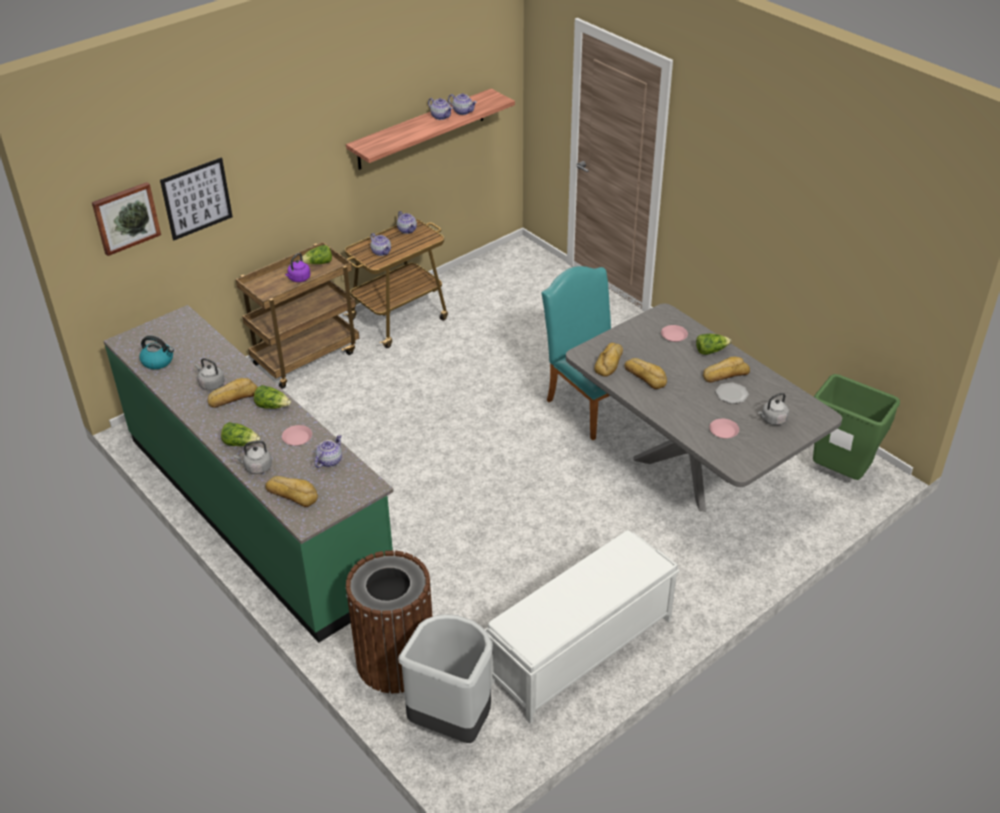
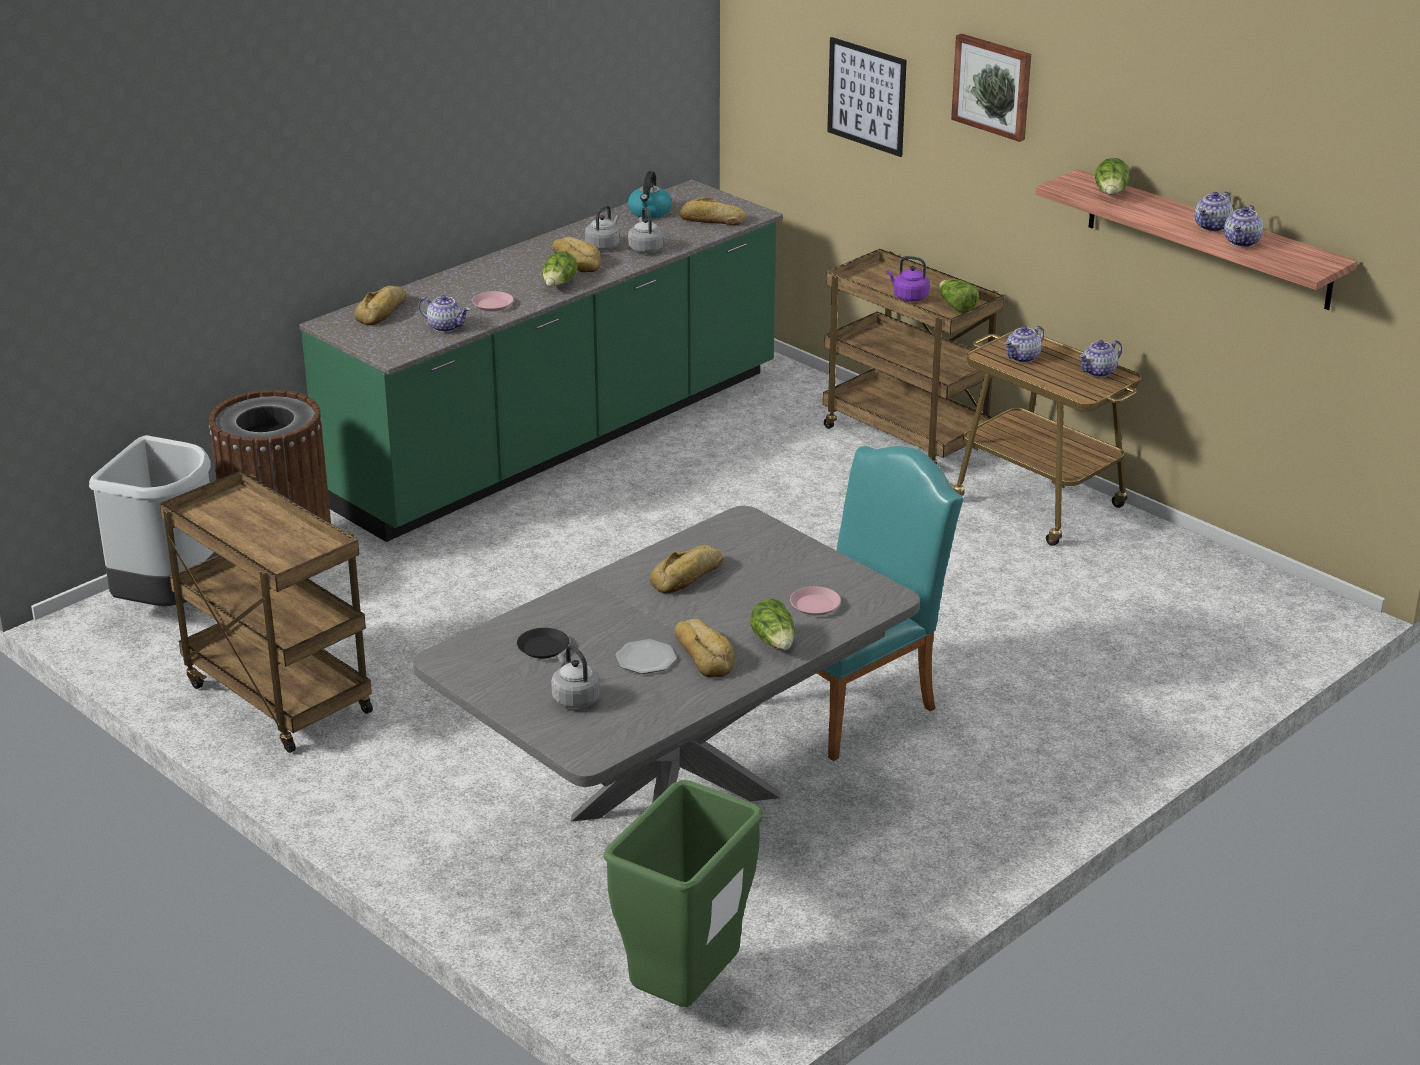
camera: 85 degrees right, 10 degrees down
picture [92,182,161,256] -> picture moved to [951,34,1031,142]
lettuce [221,422,260,446] -> lettuce moved to [1095,158,1129,195]
grey kettle [234,440,272,474] -> grey kettle moved to [628,207,663,253]
white bench [485,530,680,724] -> brown cart [160,470,373,753]
bread [594,343,623,377] -> bread moved to [680,197,746,225]
pink plate [709,419,739,439] -> black plate [517,628,569,658]

